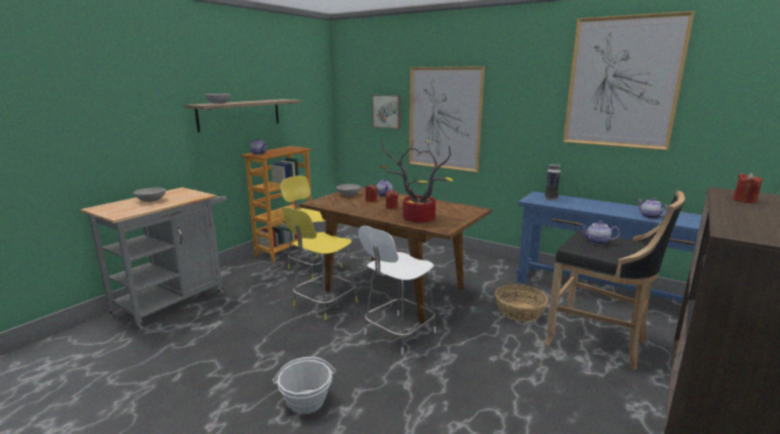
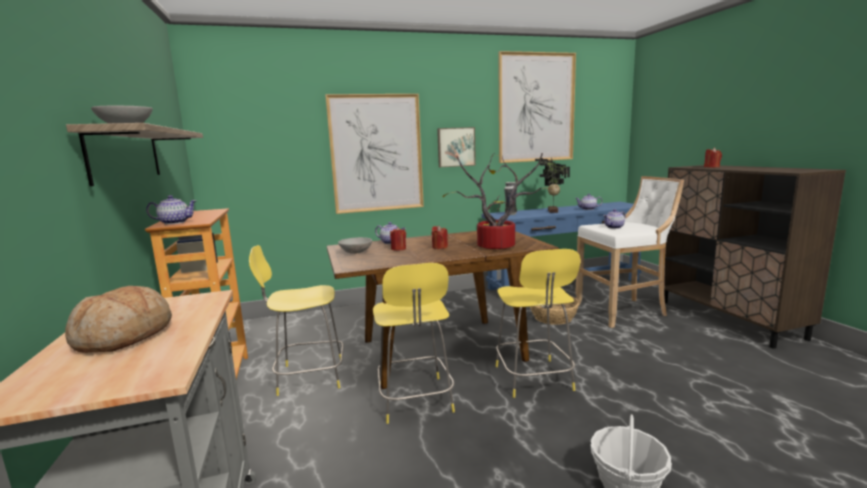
camera: 50 degrees left, 5 degrees down
grey bowl [134,188,166,202] -> bread [65,286,172,353]
white chair [358,226,436,355] -> yellow chair [496,249,581,398]
picture [372,95,401,129] -> picture moved to [437,127,476,167]
black stool [544,191,685,370] -> white stool [575,176,684,328]
none -> potted plant [535,158,570,213]

